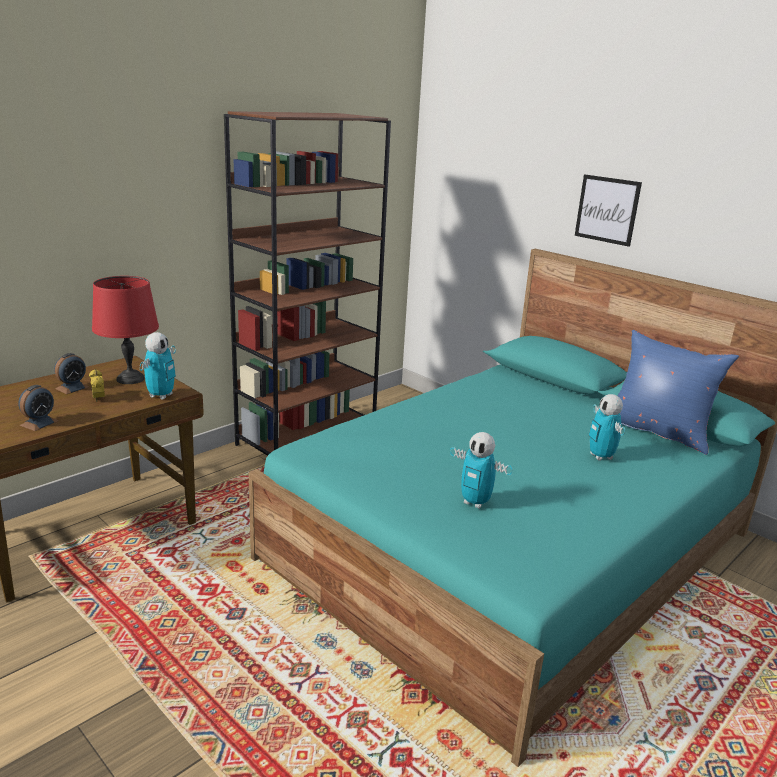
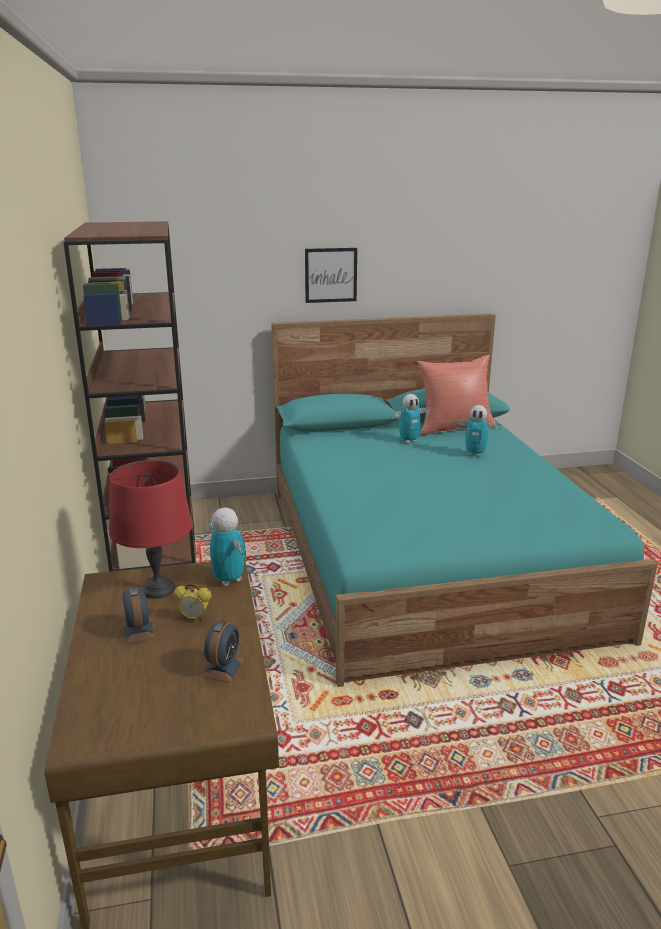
camera: 55 degrees left, 0 degrees up
alarm clock [18,385,59,431] -> alarm clock turned 45 degrees clockwise [202,620,244,683]
toy robot [450,432,513,509] -> toy robot moved to [391,394,429,443]
blue pillow [618,330,739,455] -> red pillow [417,355,497,435]

